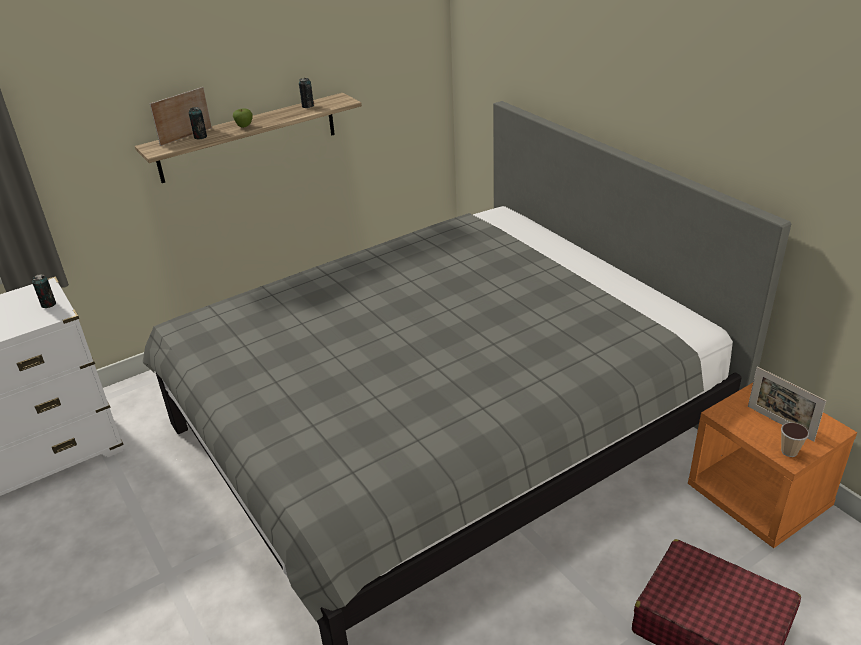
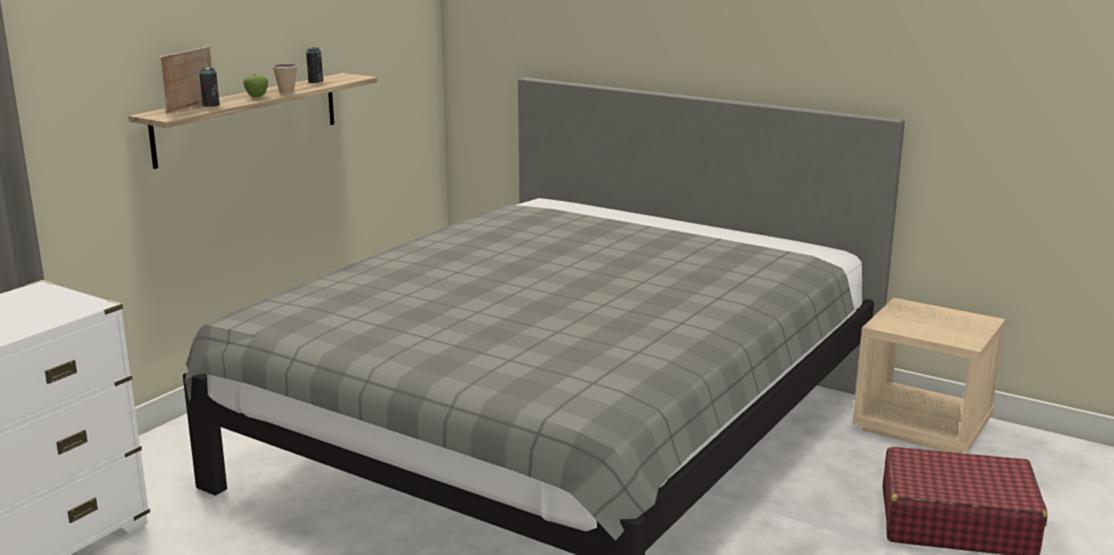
camera: 25 degrees left, 15 degrees down
can [32,274,56,308] -> none
orange nightstand [688,383,857,548] -> beige nightstand [852,298,1006,453]
picture frame [748,366,826,442] -> none
cup [781,423,809,457] -> cup moved to [272,64,297,94]

